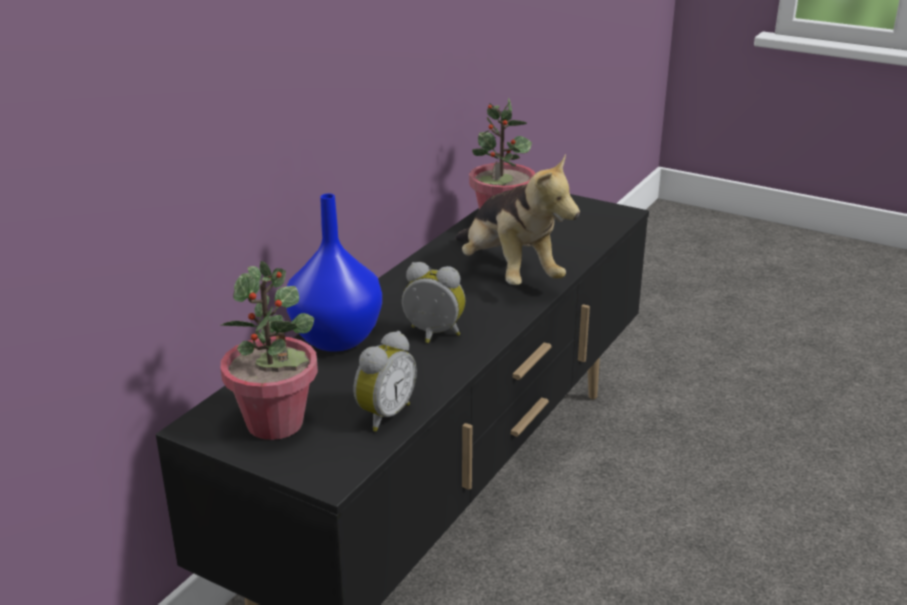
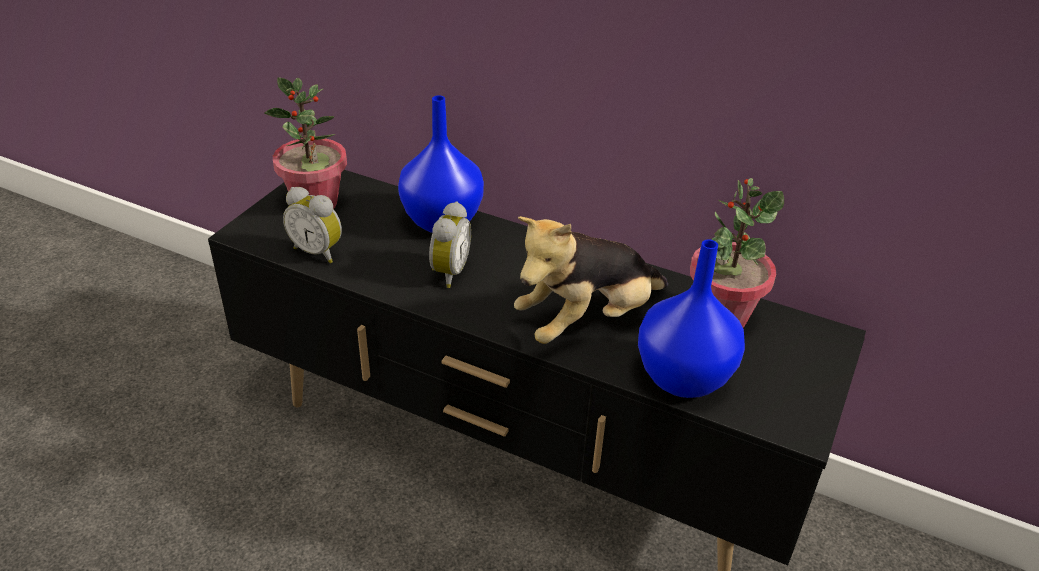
camera: 85 degrees right, 10 degrees up
none -> blue vase [638,239,745,398]

